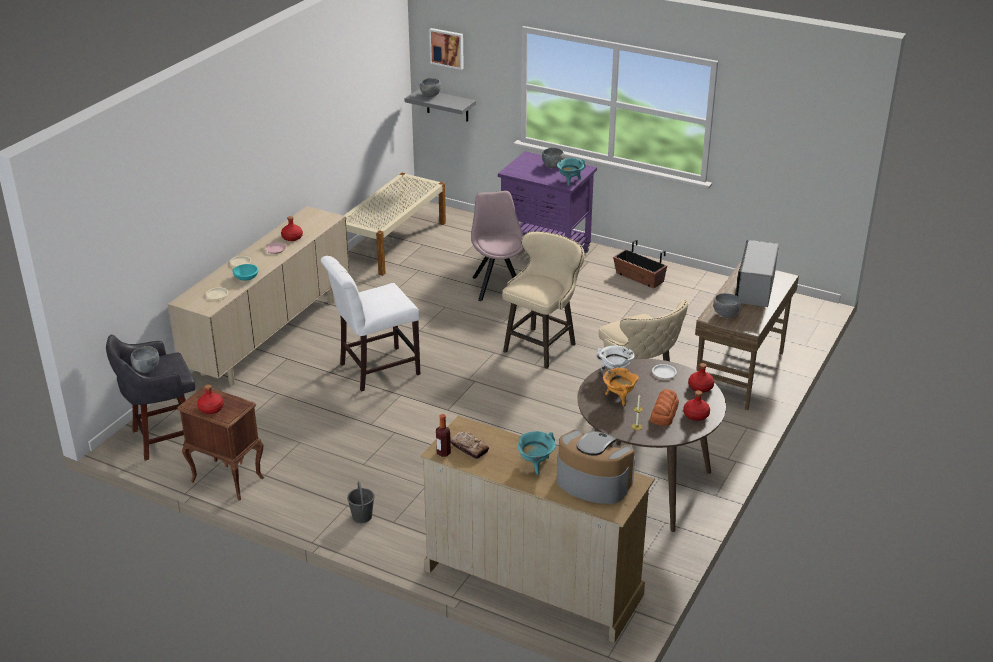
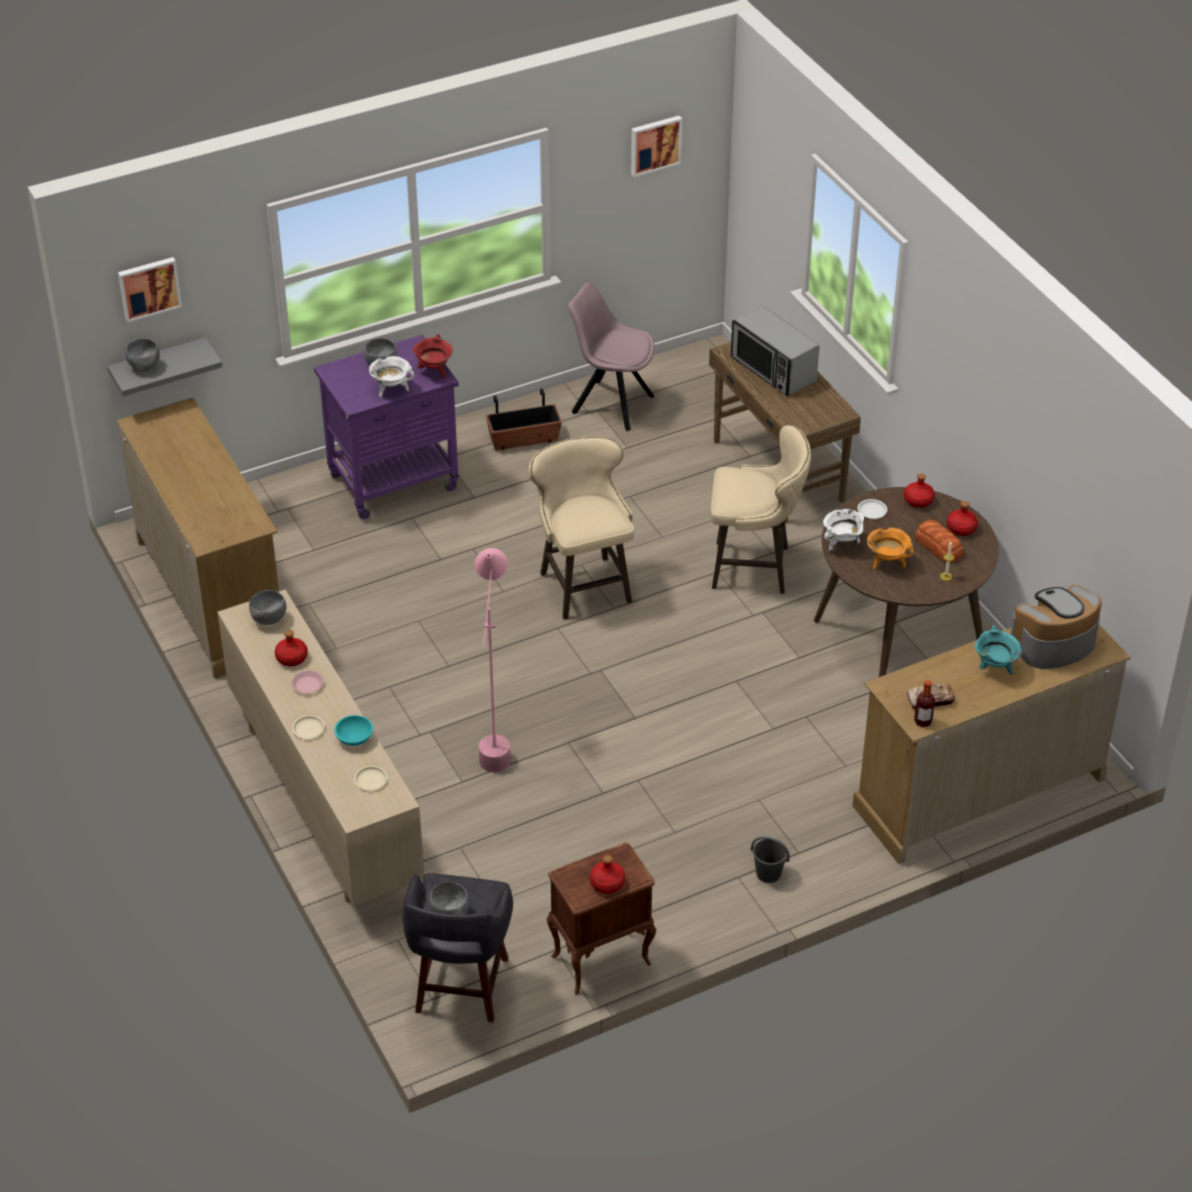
camera: 55 degrees left, 10 degrees up
white chair [321,256,420,392] -> pink floor lamp [475,548,511,772]
beige bench [344,172,446,276] -> brown dresser [117,397,279,679]
pink chair [471,191,523,301] -> pink chair moved to [568,283,655,431]
turquoise cooking pot [557,158,586,186] -> red cooking pot [413,334,453,378]
grey bowl [713,293,741,318] -> grey bowl moved to [249,590,286,625]
none -> white cooking pot [369,356,414,397]
none -> picture [631,116,682,177]

